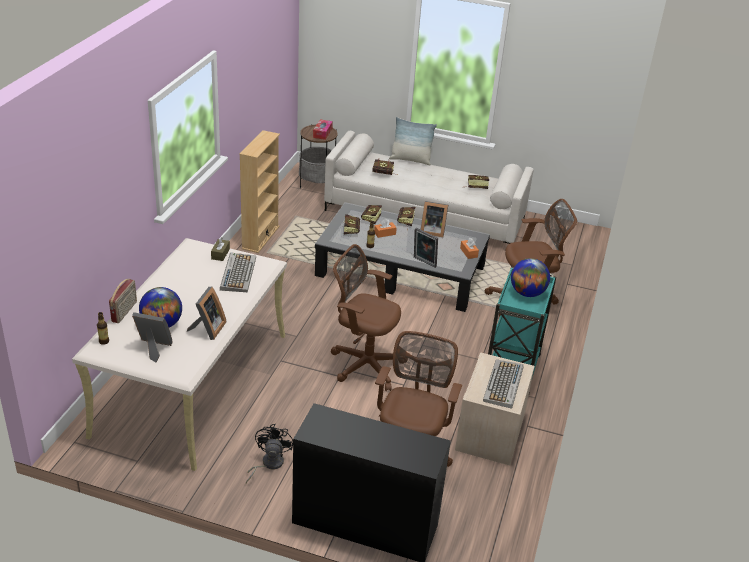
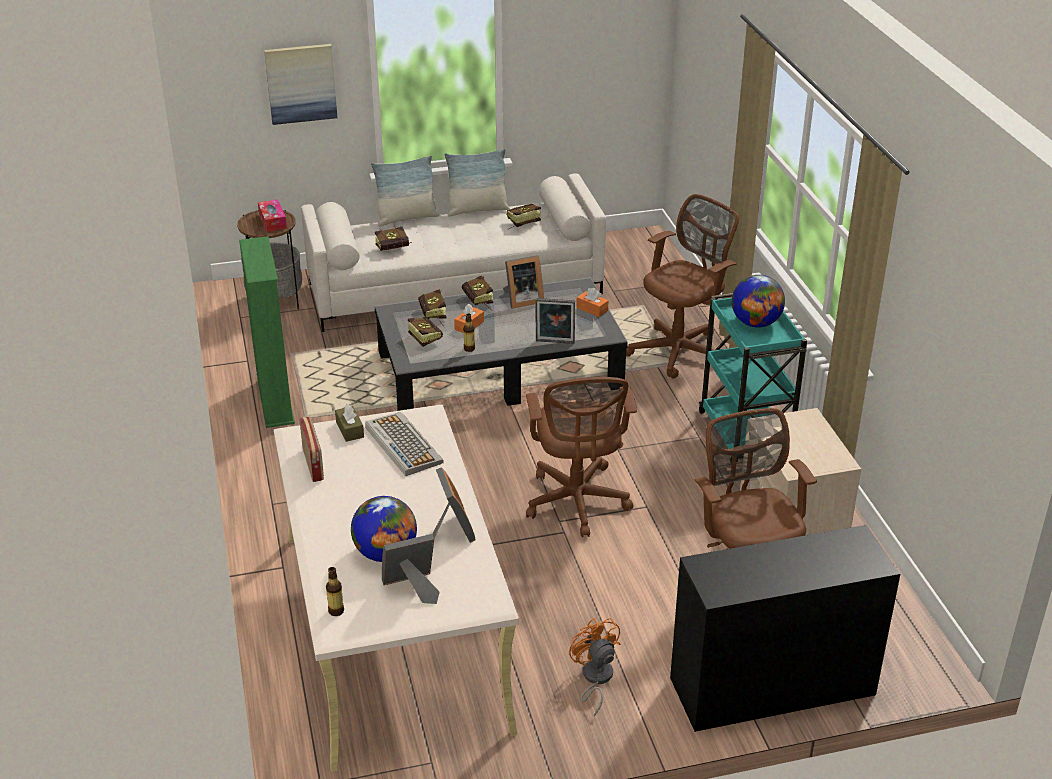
camera: 30 degrees left, 0 degrees up
radio [109,279,137,323] -> radio moved to [299,417,324,482]
beige bookcase [239,130,280,253] -> green bookcase [239,236,295,428]
black fan [246,424,293,483] -> orange fan [569,618,621,716]
brown office chair [331,244,401,391] -> brown office chair turned 90 degrees counterclockwise [526,377,637,537]
keyboard [483,359,524,409] -> none
none -> picture [264,44,337,125]
none -> pillow [444,149,510,216]

